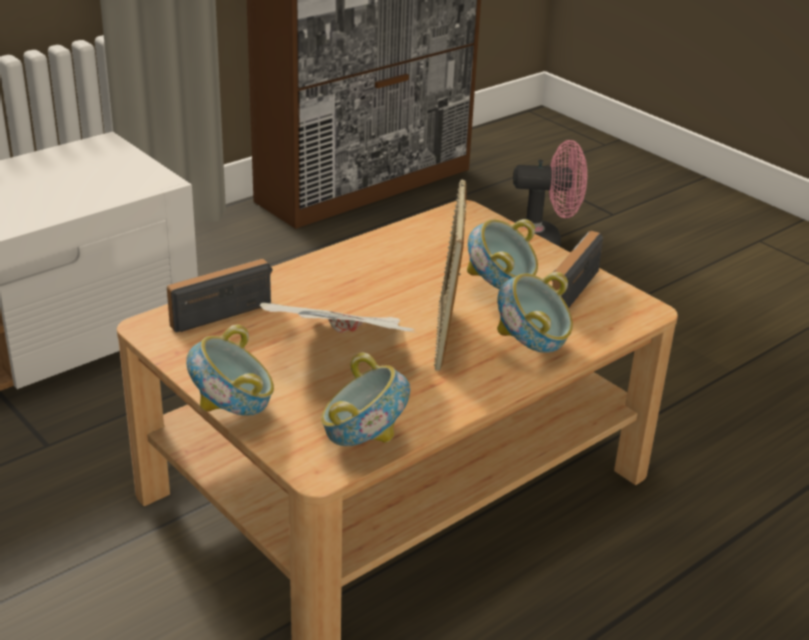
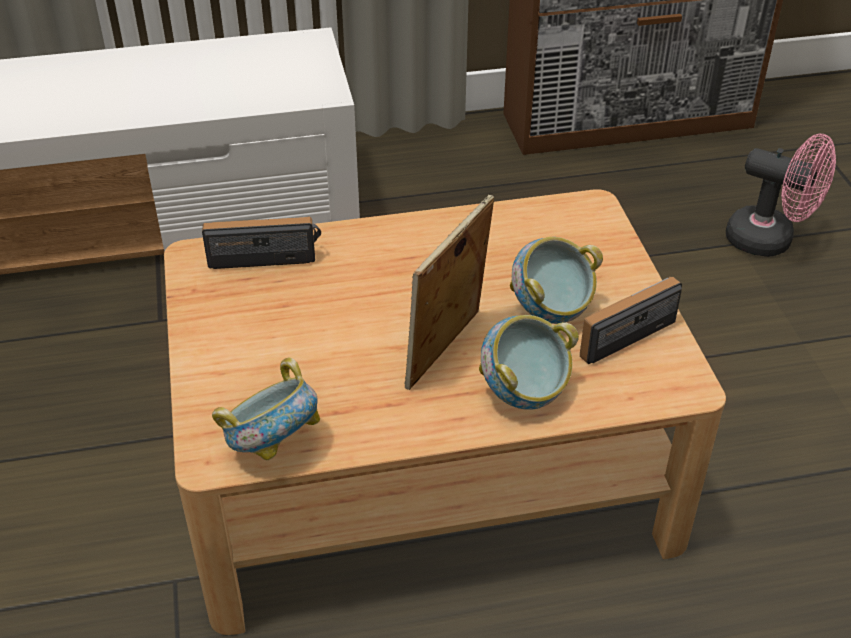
camera: 30 degrees right, 10 degrees up
bowl [186,324,274,416] -> none
newspaper [260,303,419,334] -> none

